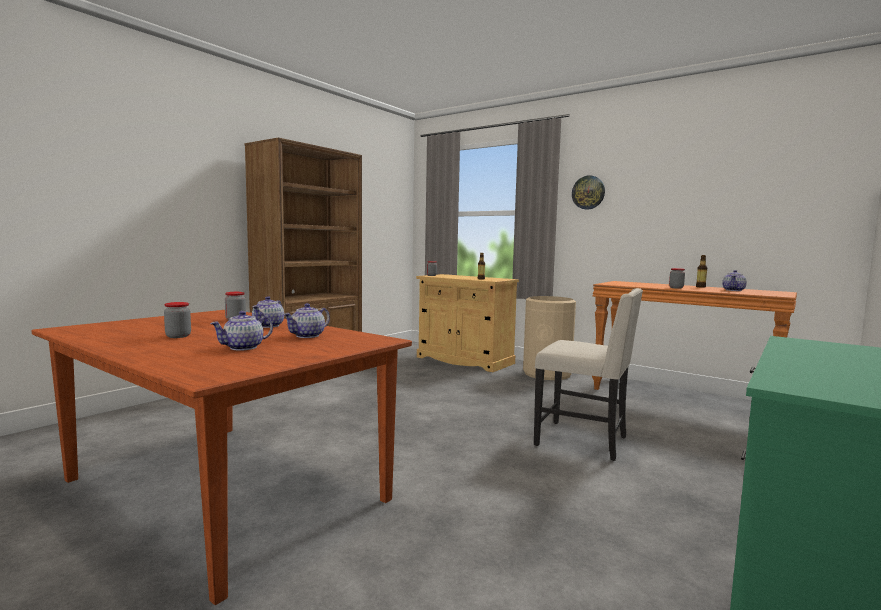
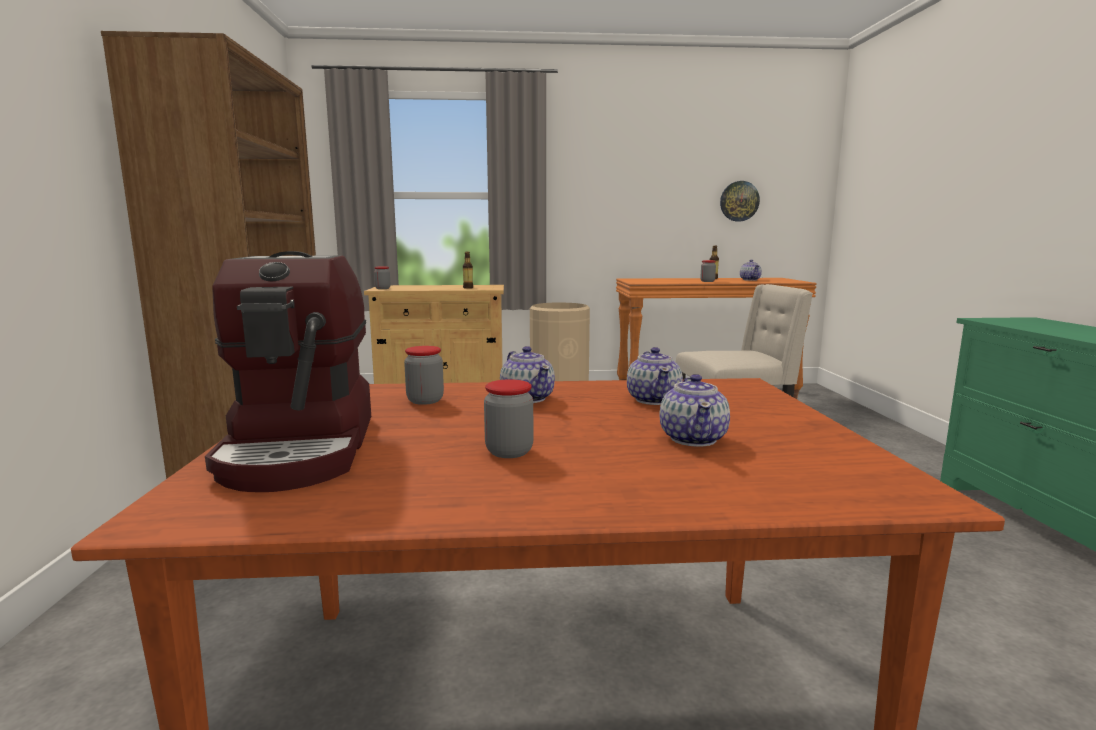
camera: 40 degrees left, 5 degrees up
wall clock [572,175,605,210] -> wall clock moved to [720,181,760,222]
none -> coffee machine [205,251,371,492]

